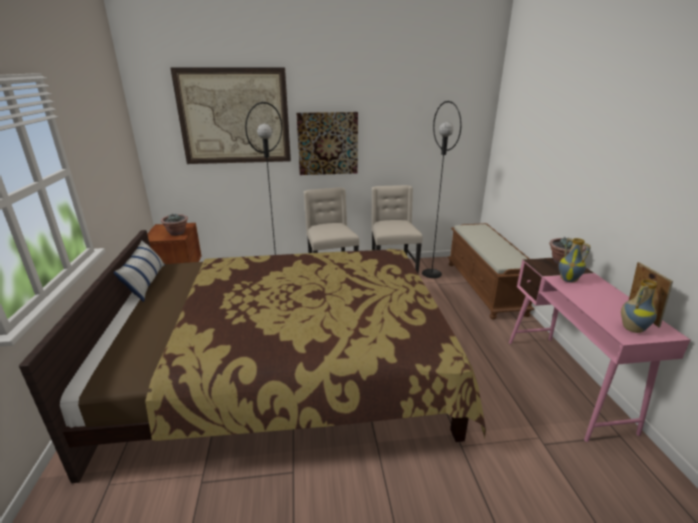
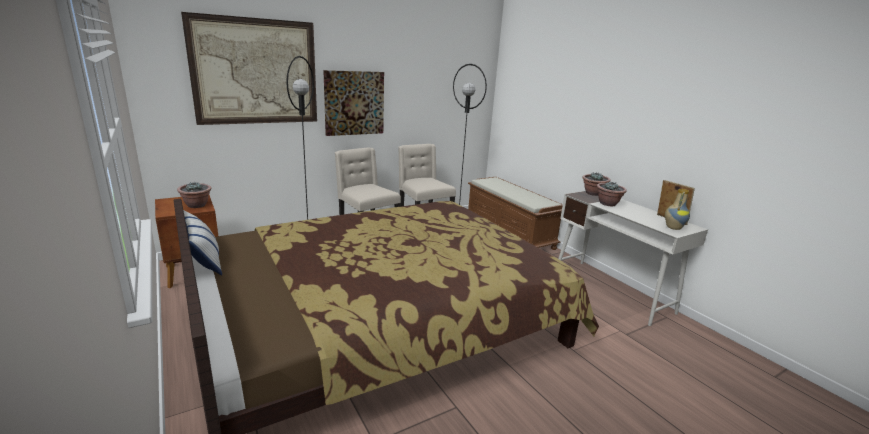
camera: 25 degrees left, 5 degrees down
pink desk [509,258,690,442] -> white desk [558,191,708,326]
vase [559,238,591,283] -> potted plant [597,182,627,206]

